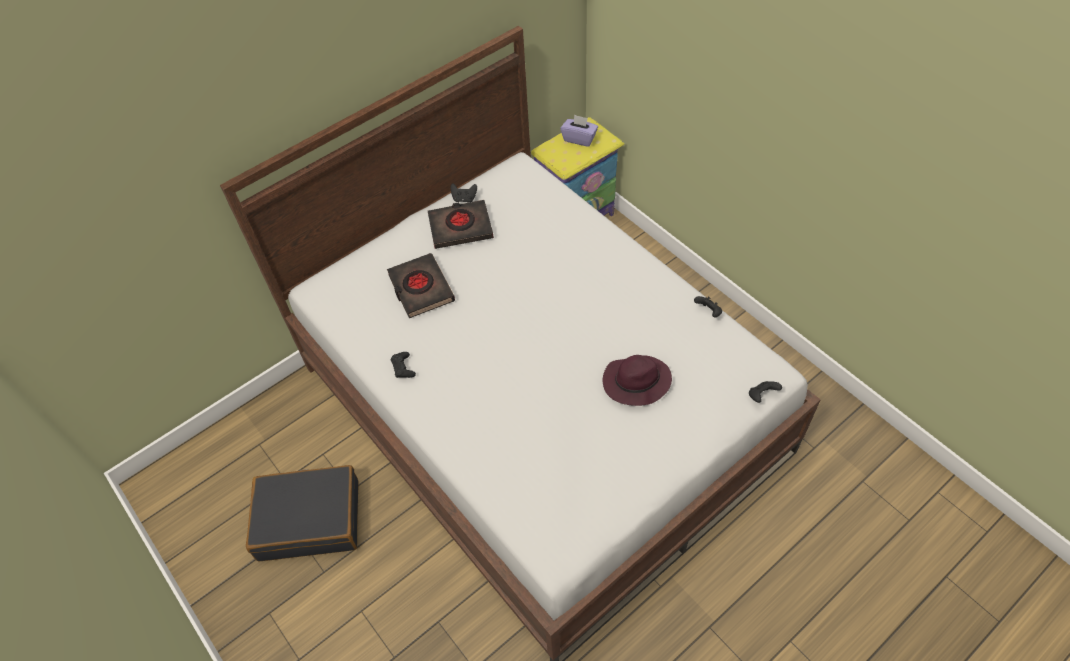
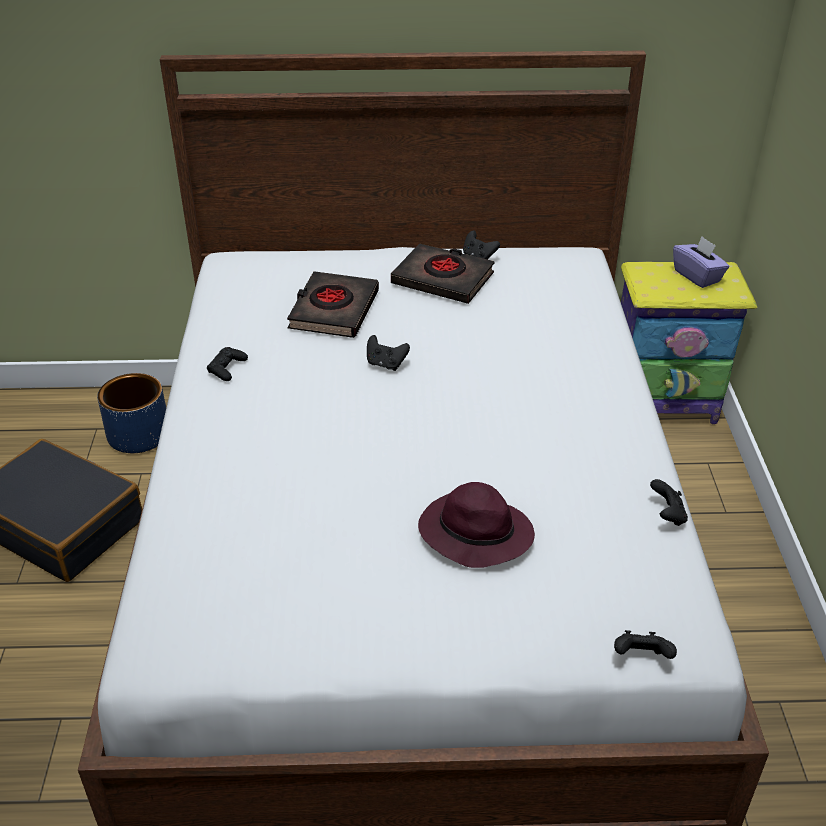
camera: 35 degrees right, 15 degrees down
none -> blue planter [97,373,166,453]
none -> black game controller [367,335,410,371]

